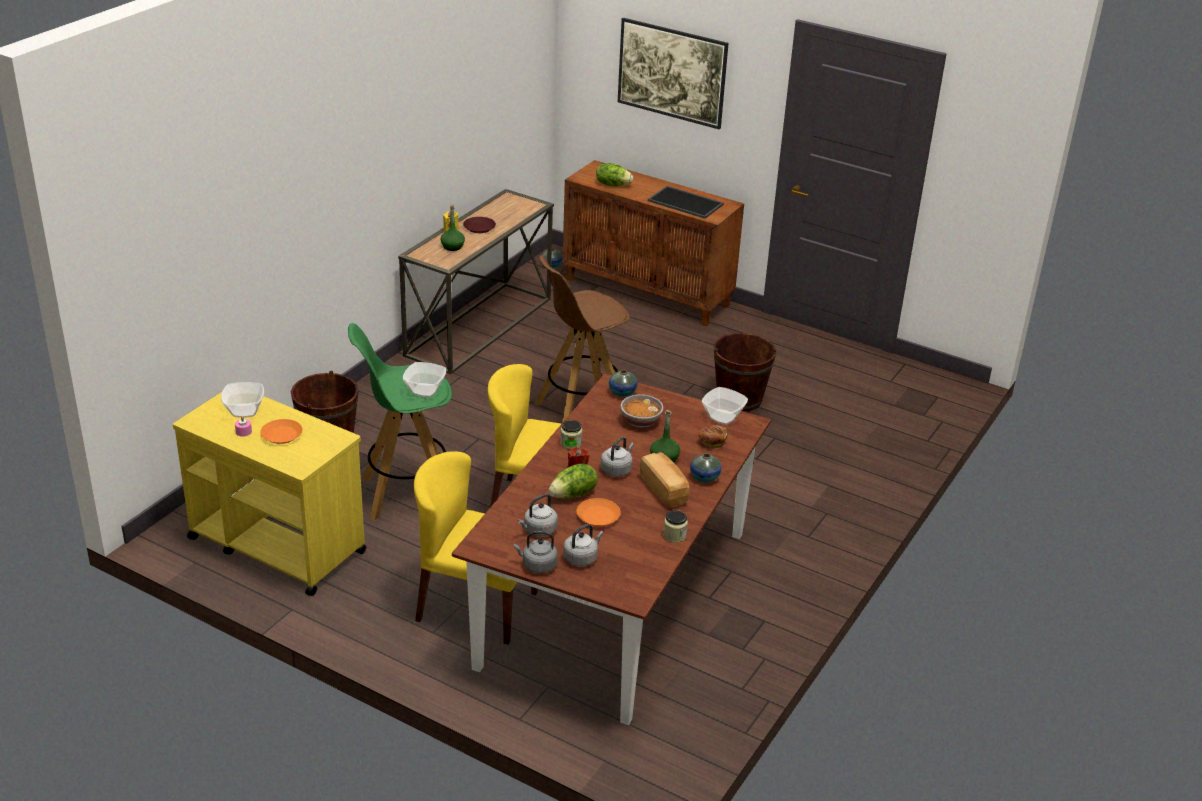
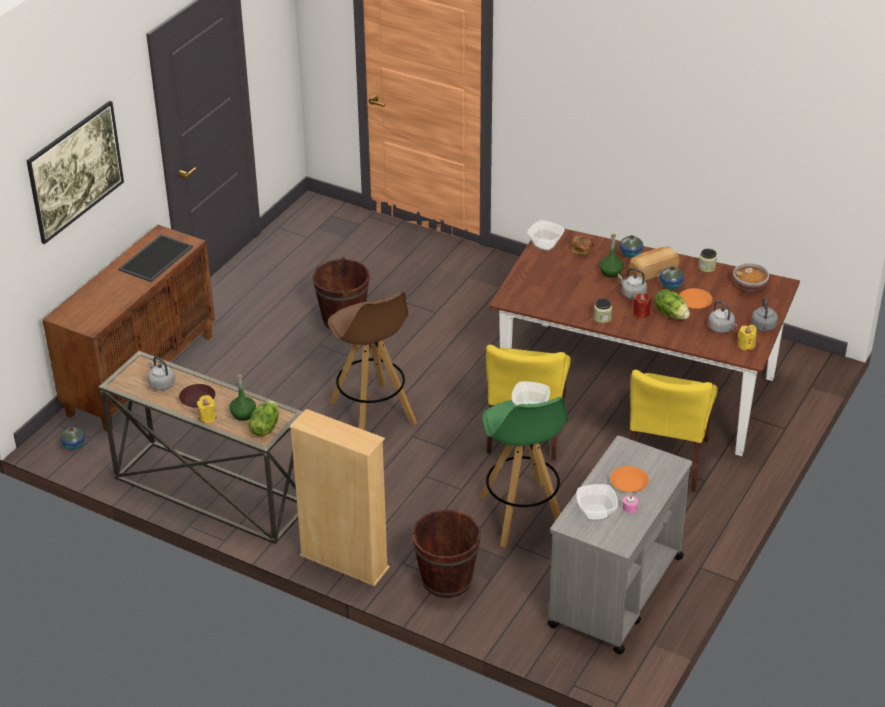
camera: 90 degrees left, 5 degrees up
yellow cart [173,392,367,596] -> grey cart [547,436,692,654]
grey kettle [563,524,603,566] -> grey kettle moved to [148,356,175,391]
lettuce [596,163,633,187] -> lettuce moved to [248,401,279,436]
vase [609,370,638,397] -> vase moved to [659,266,684,289]
bowl [621,394,664,427] -> bowl moved to [733,263,769,291]
none -> beige bookcase [289,409,390,586]
none -> yellow candle [738,325,757,351]

